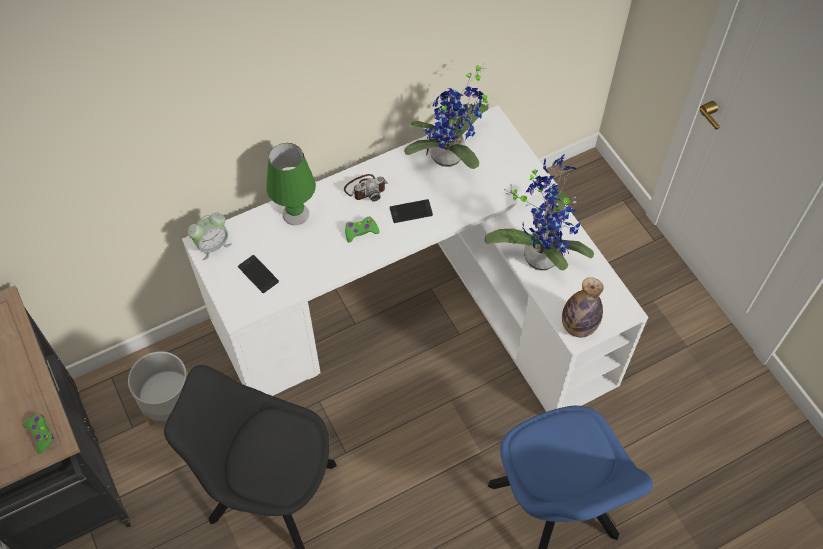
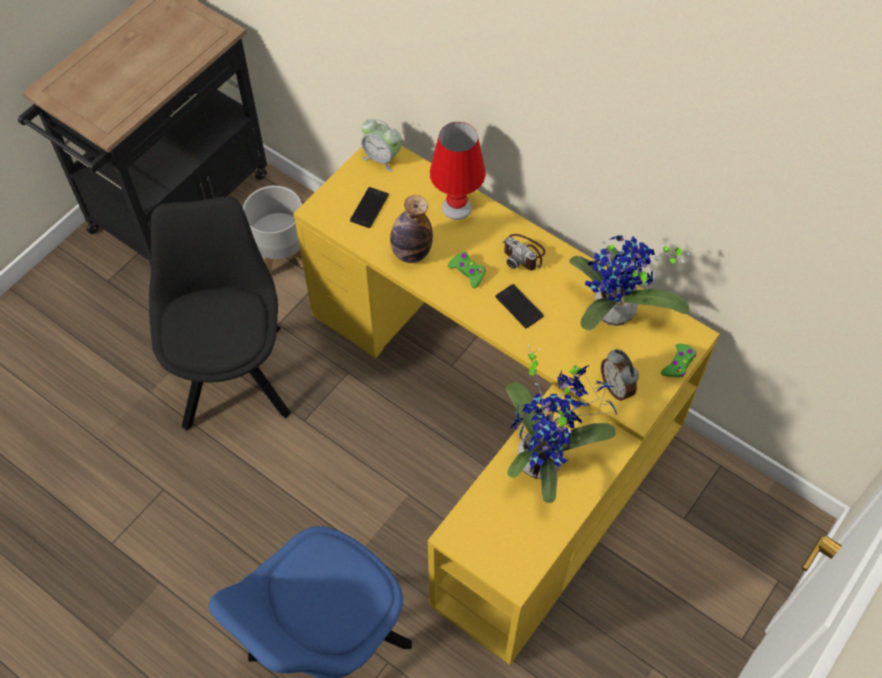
camera: 65 degrees right, 0 degrees up
green game controller [23,414,54,454] -> green game controller moved to [661,344,696,378]
white desk [182,105,648,412] -> yellow desk [293,145,719,665]
green table lamp [266,143,316,225] -> red table lamp [430,122,486,220]
bottle [562,277,604,337] -> bottle moved to [390,195,433,263]
none -> alarm clock [601,349,639,401]

